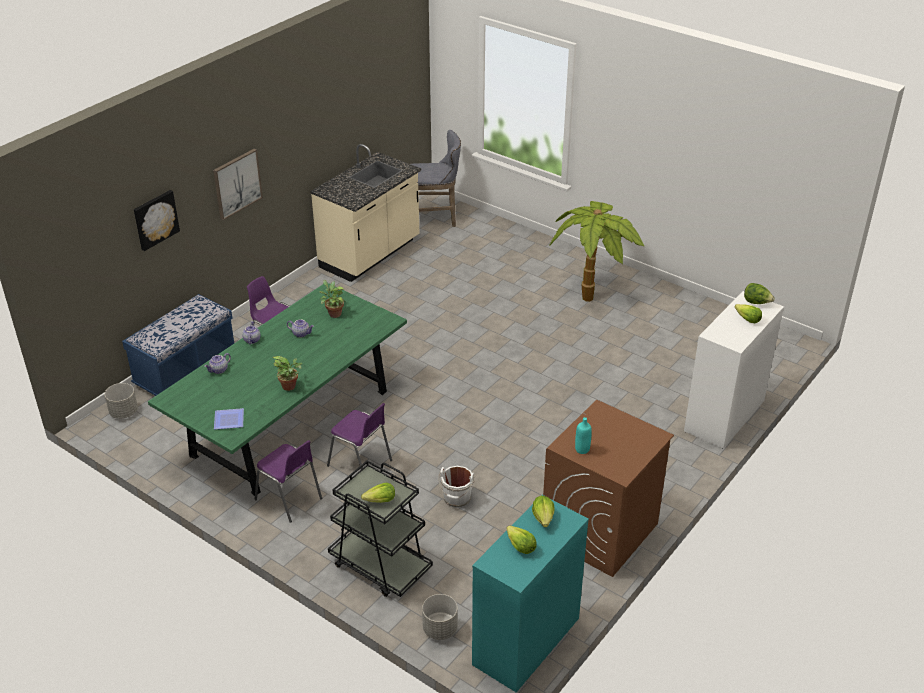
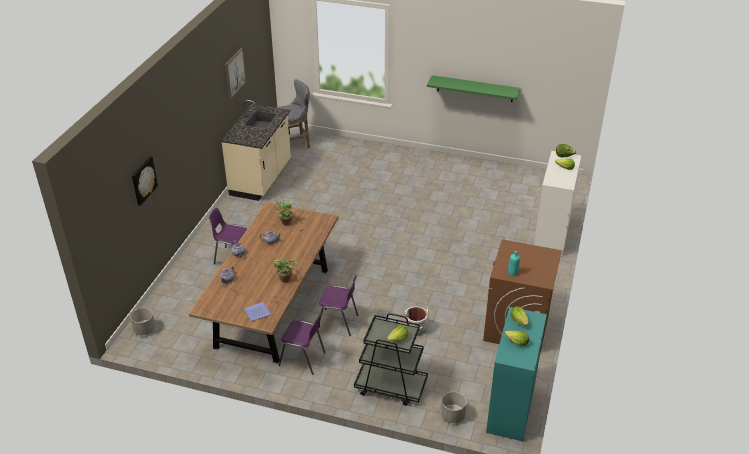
camera: 20 degrees left, 0 degrees up
blue bench [122,294,234,396] -> none
green dining table [148,283,407,496] -> brown dining table [189,202,338,364]
picture [213,149,263,220] -> picture moved to [225,48,247,99]
potted plant [549,201,644,302] -> none
none -> green shelf [427,75,520,102]

